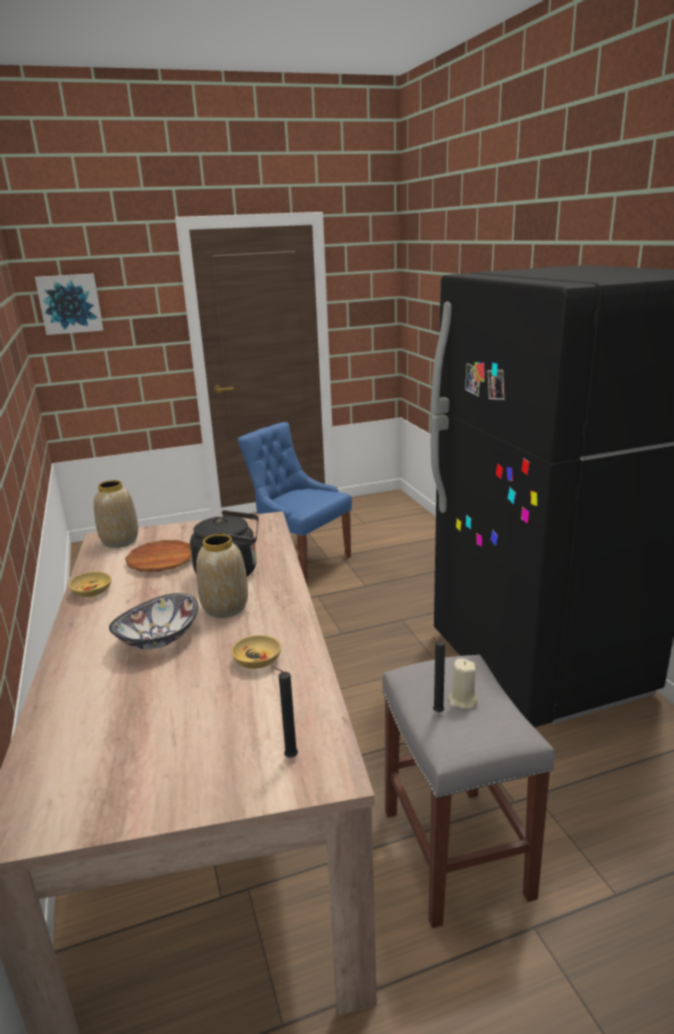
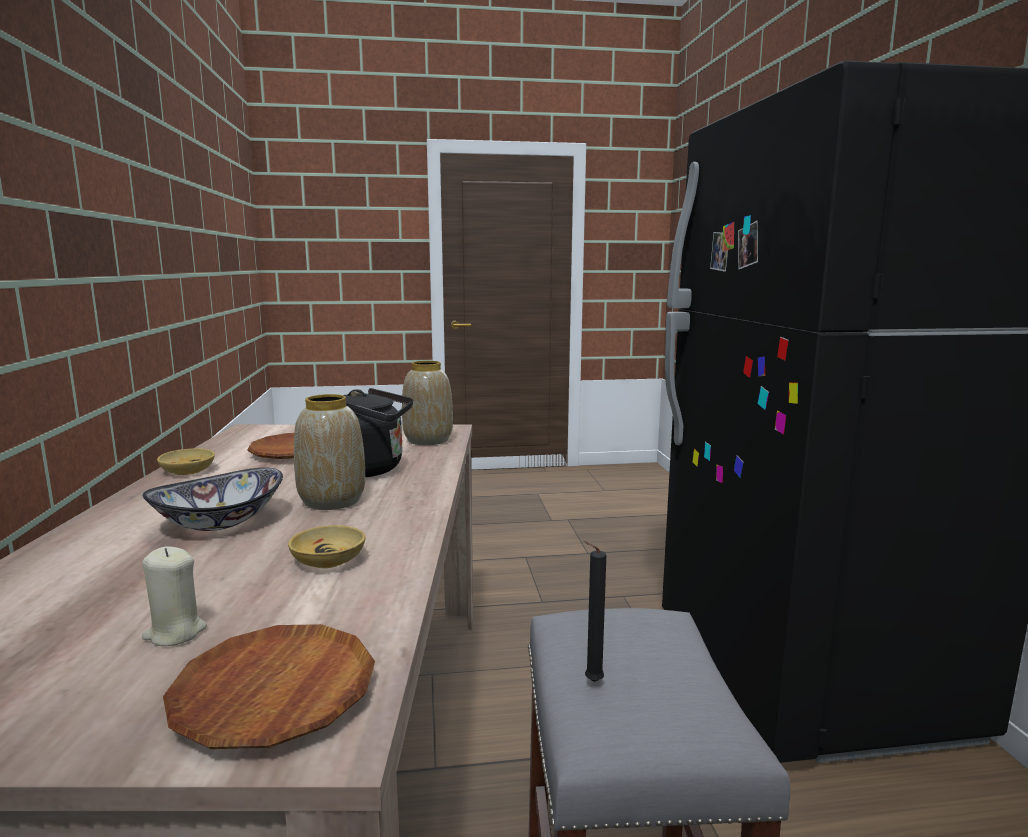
camera: 10 degrees right, 10 degrees down
picture [35,274,104,335] -> none
vase [94,480,139,548] -> vase moved to [402,361,453,445]
blue chair [237,422,352,584] -> none
black candle [271,666,298,758] -> brown plate [163,624,375,749]
beige candle [448,659,478,709] -> beige candle moved to [142,546,207,646]

